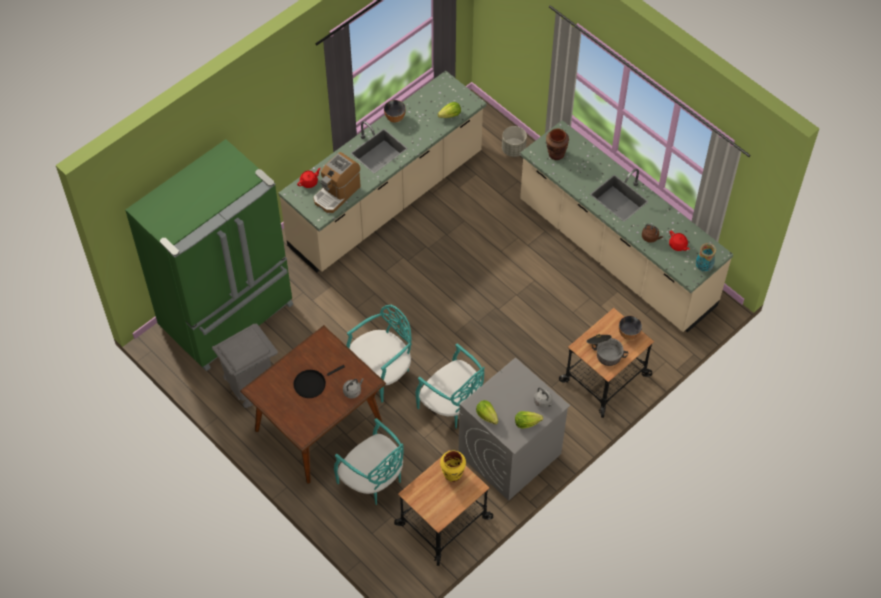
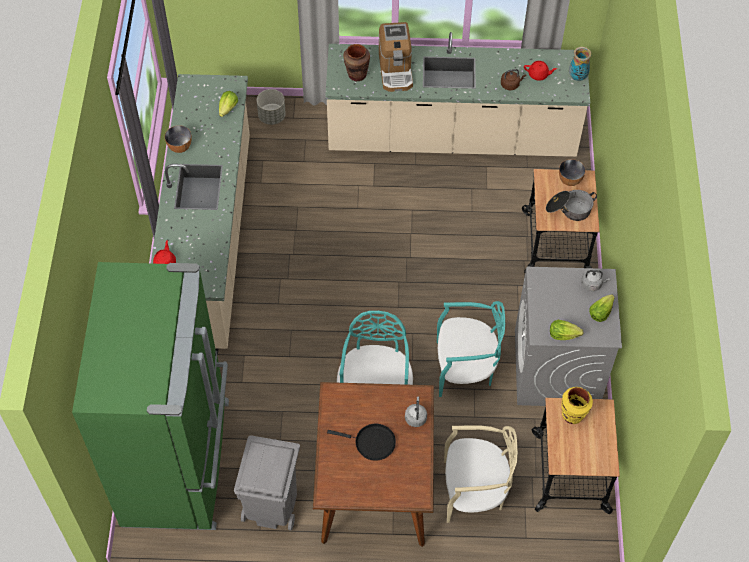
camera: 45 degrees left, 0 degrees up
black frying pan [293,365,345,398] -> black frying pan turned 90 degrees counterclockwise [327,424,396,461]
coffee machine [313,152,361,213] -> coffee machine moved to [379,22,413,92]
turquoise chair [334,418,404,505] -> beige chair [444,425,518,523]

